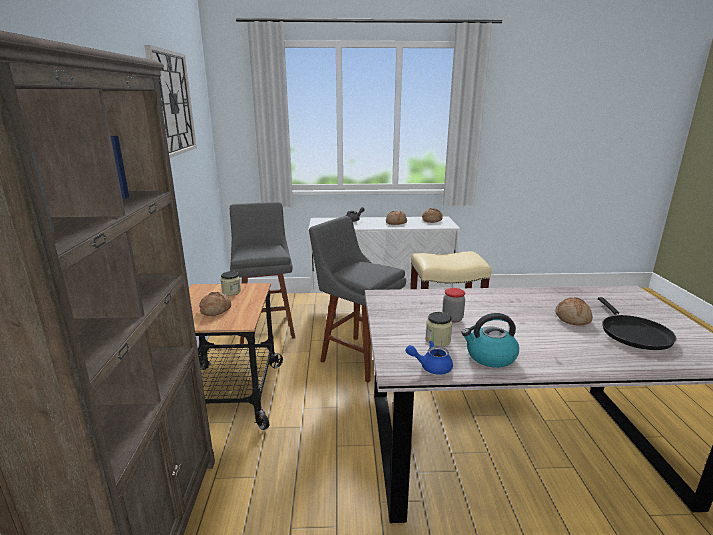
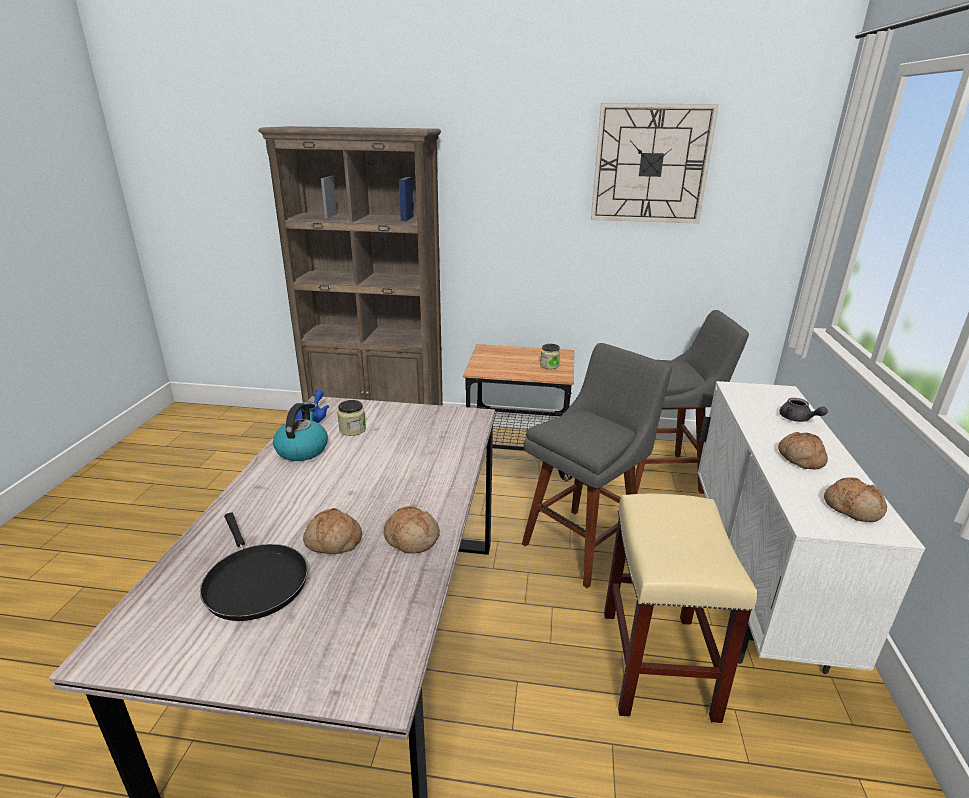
camera: 100 degrees right, 5 degrees up
bread [199,292,231,316] -> bread moved to [383,506,440,554]
jar [442,288,465,323] -> none
black frying pan [598,297,677,350] -> black frying pan turned 135 degrees counterclockwise [200,512,308,621]

